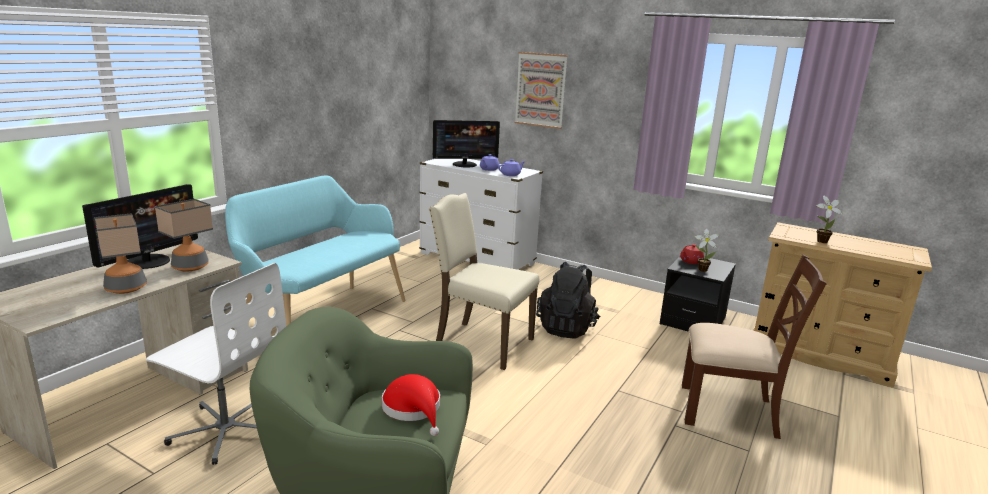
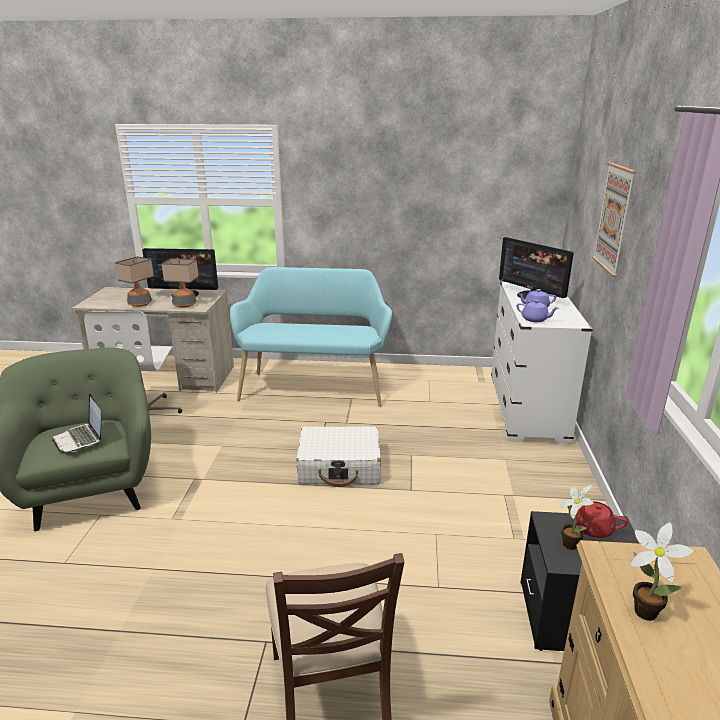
camera: 65 degrees right, 5 degrees up
red hat [382,374,440,436] -> laptop [52,393,101,452]
beige chair [429,193,540,370] -> white suitcase [296,426,381,487]
black backpack [536,262,600,339] -> none

